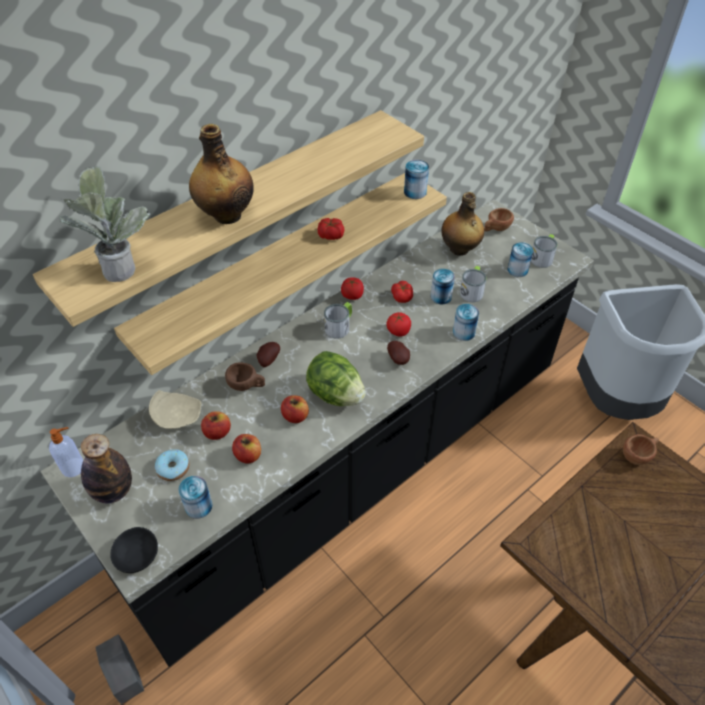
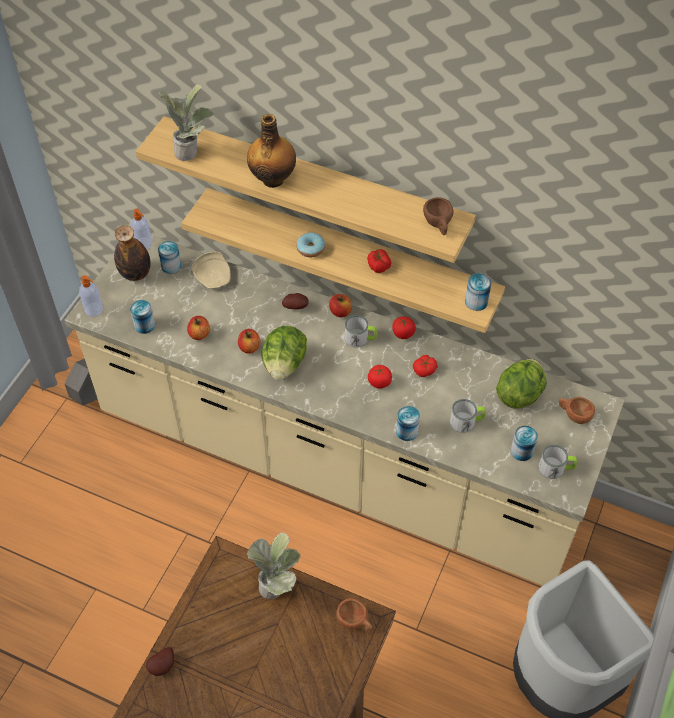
camera: 65 degrees right, 5 degrees up
black counter [41,199,594,667] -> beige counter [64,235,625,585]
black bowl [110,527,158,573] -> soap dispenser [79,275,103,316]
donut [155,449,190,481] -> donut moved to [297,232,325,258]
apple [201,411,231,440] -> apple moved to [329,294,352,317]
brown cup [225,362,265,391] -> brown cup moved to [423,197,454,235]
potato [387,341,410,365] -> potato moved to [146,647,174,676]
can [431,269,455,304] -> can moved to [158,241,181,274]
bottle [441,192,484,256] -> lettuce [496,359,546,409]
none -> potted plant [247,533,301,599]

